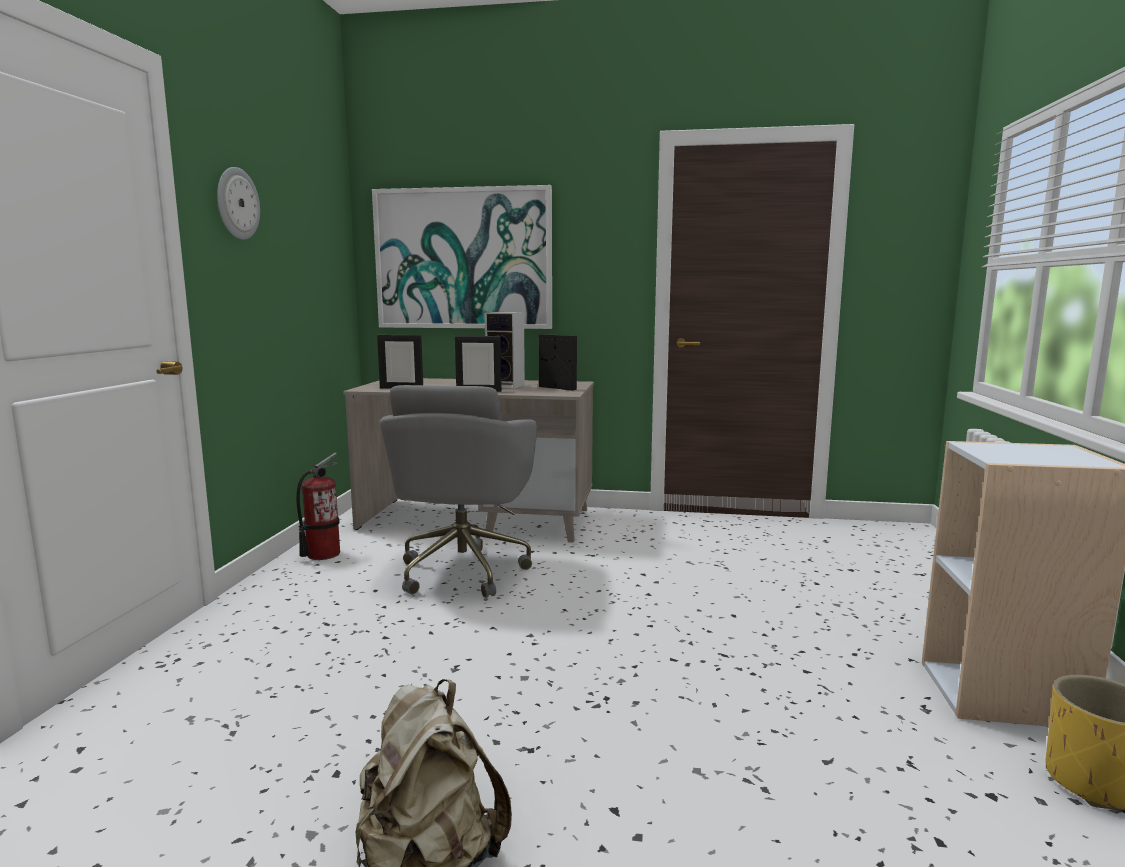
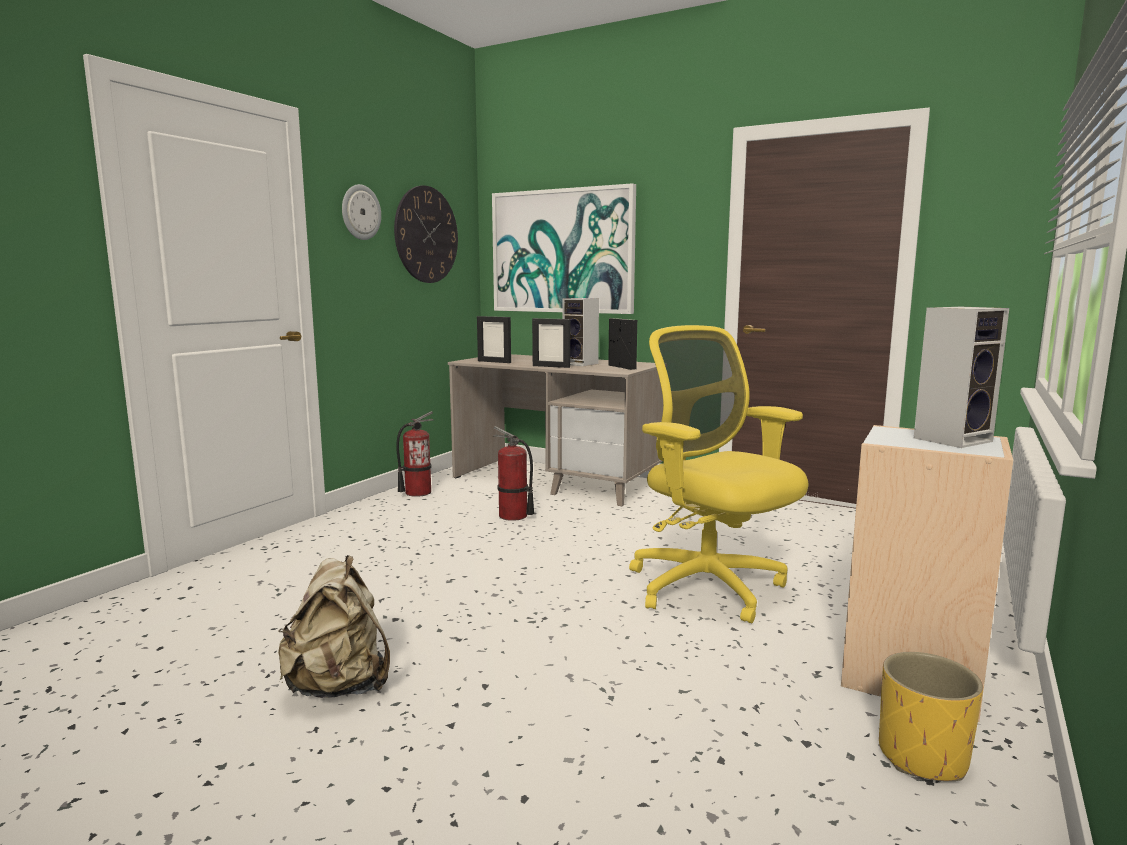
camera: 20 degrees right, 0 degrees up
grey office chair [379,385,538,598] -> fire extinguisher [494,426,534,521]
none -> wall clock [394,186,458,283]
none -> yellow office chair [629,325,809,623]
none -> speaker [914,307,1009,448]

